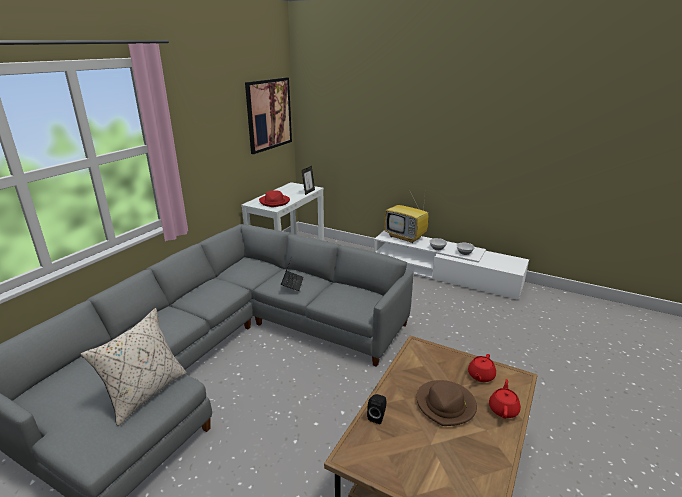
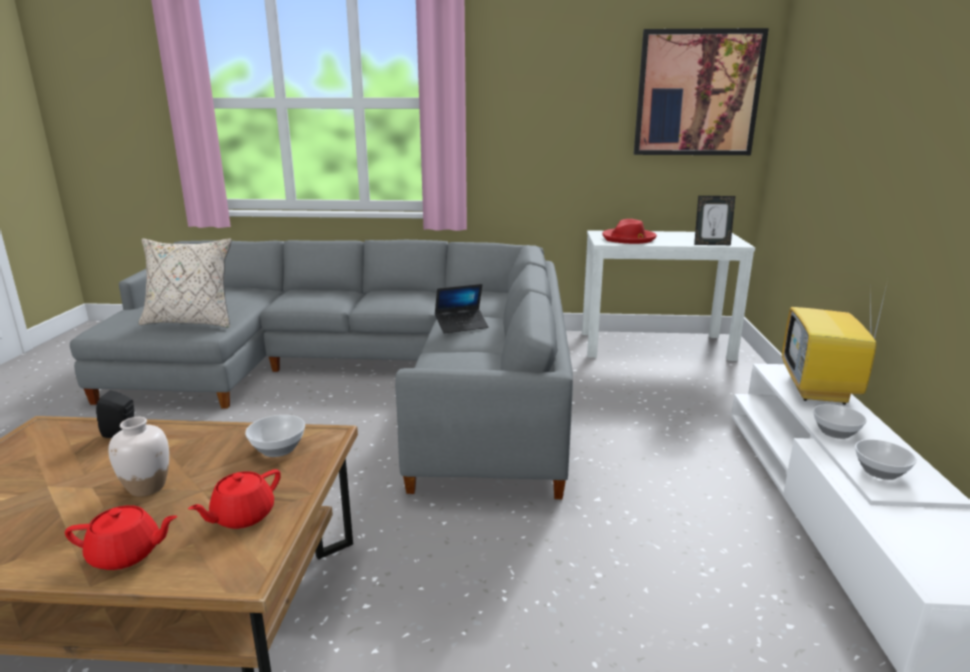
camera: 65 degrees right, 5 degrees down
brown hat [417,380,477,426] -> white vase [108,417,169,497]
red teapot [468,354,496,382] -> red teapot turned 60 degrees counterclockwise [188,469,281,529]
none -> bowl [245,415,305,457]

